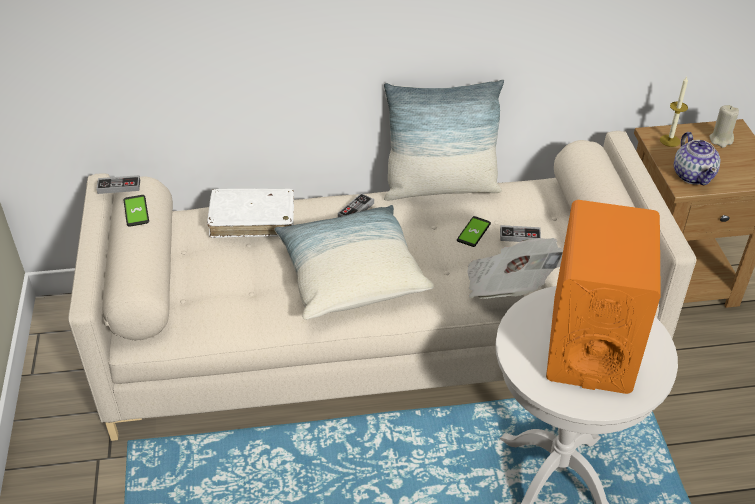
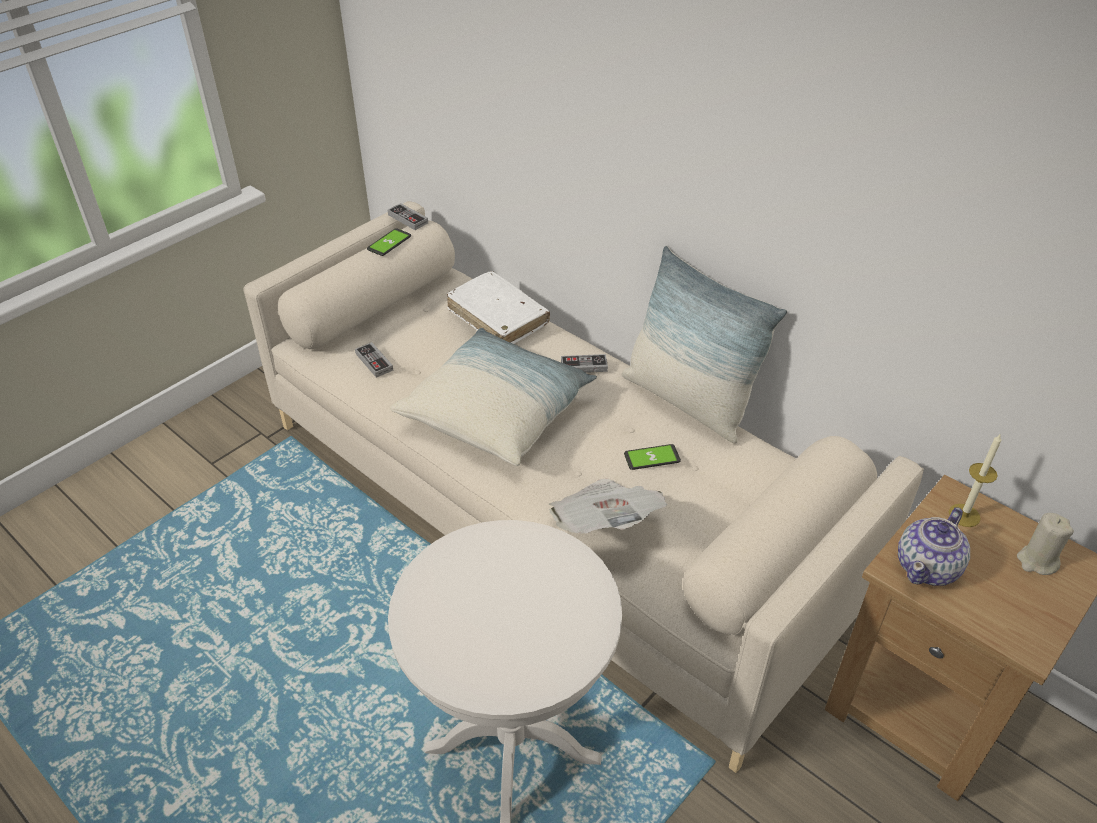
camera: 50 degrees right, 0 degrees up
game controller [500,225,541,242] -> game controller moved to [355,342,394,378]
orange speaker [546,200,661,394] -> none

